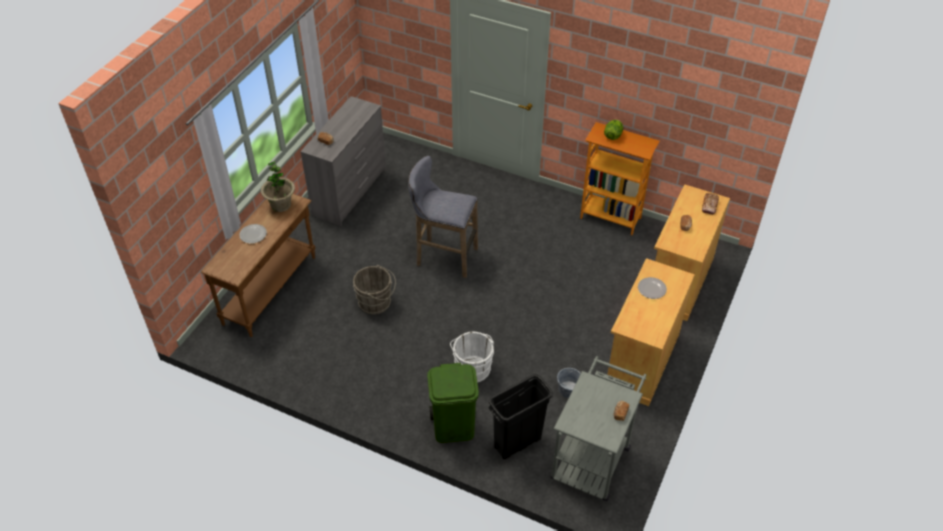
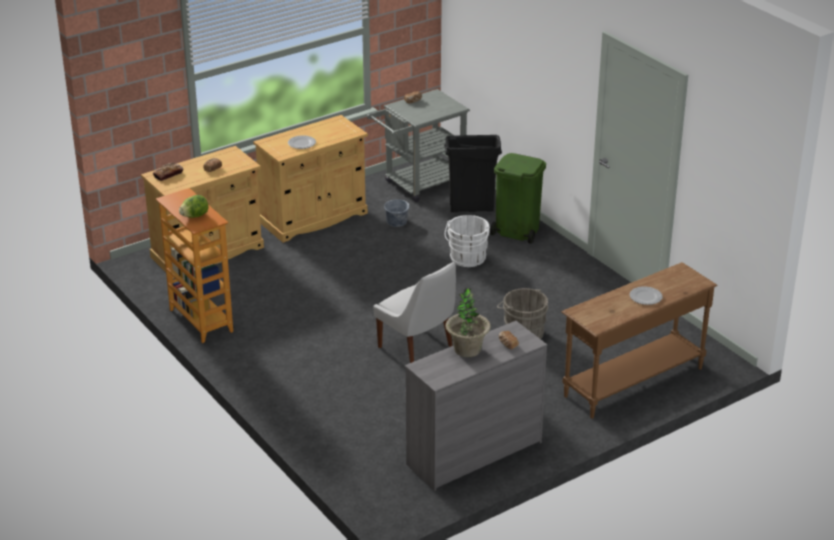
camera: 150 degrees left, 15 degrees down
potted plant [261,161,295,212] -> potted plant moved to [445,288,491,357]
grey stool [408,156,478,278] -> white chair [374,262,456,363]

